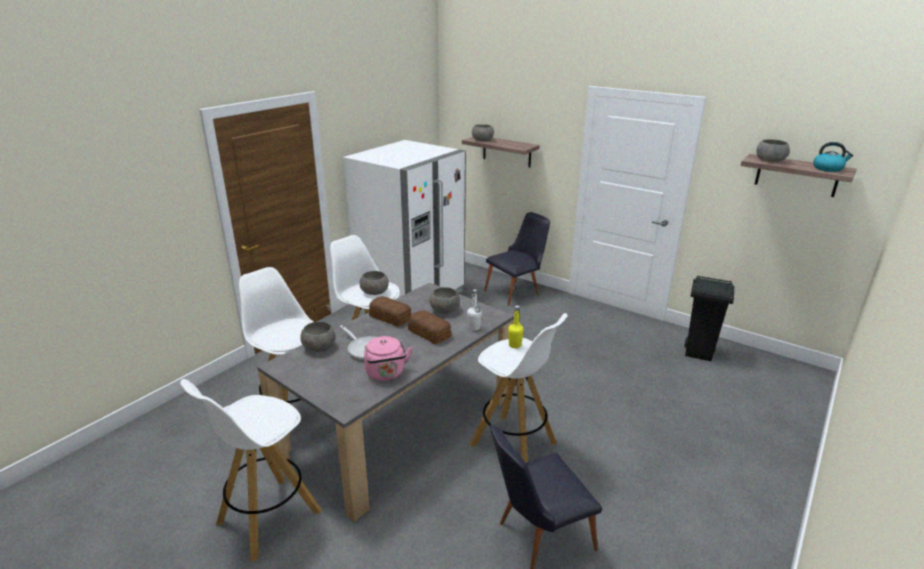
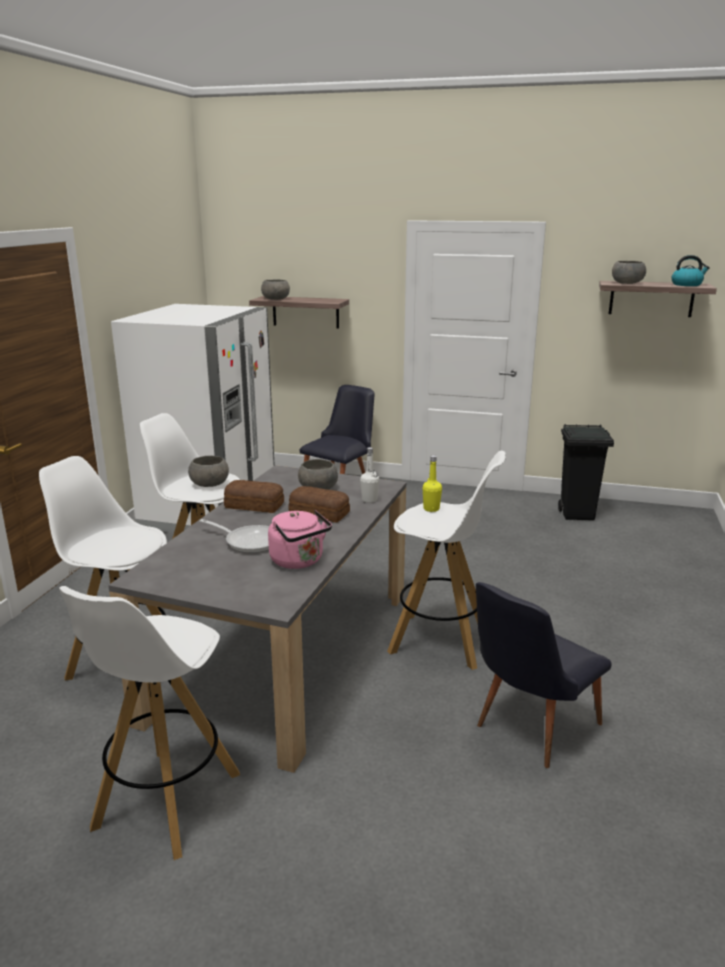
camera: 20 degrees left, 5 degrees down
grey bowl [300,322,336,352] -> none

